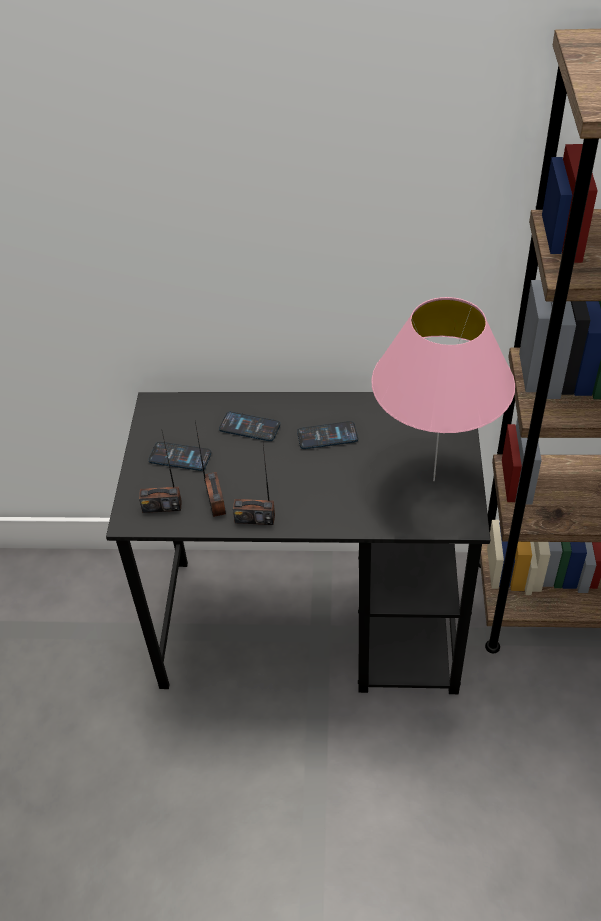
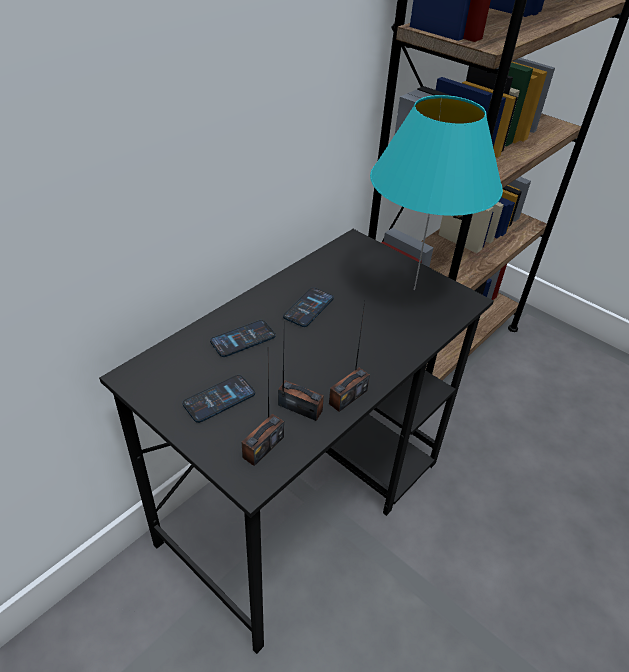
camera: 55 degrees left, 5 degrees down
pink table lamp [371,297,515,481] -> turquoise table lamp [370,95,503,290]

